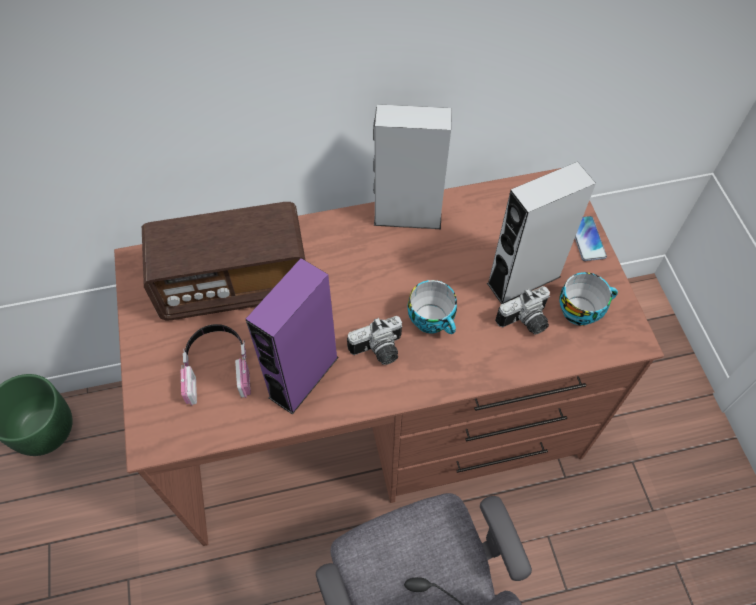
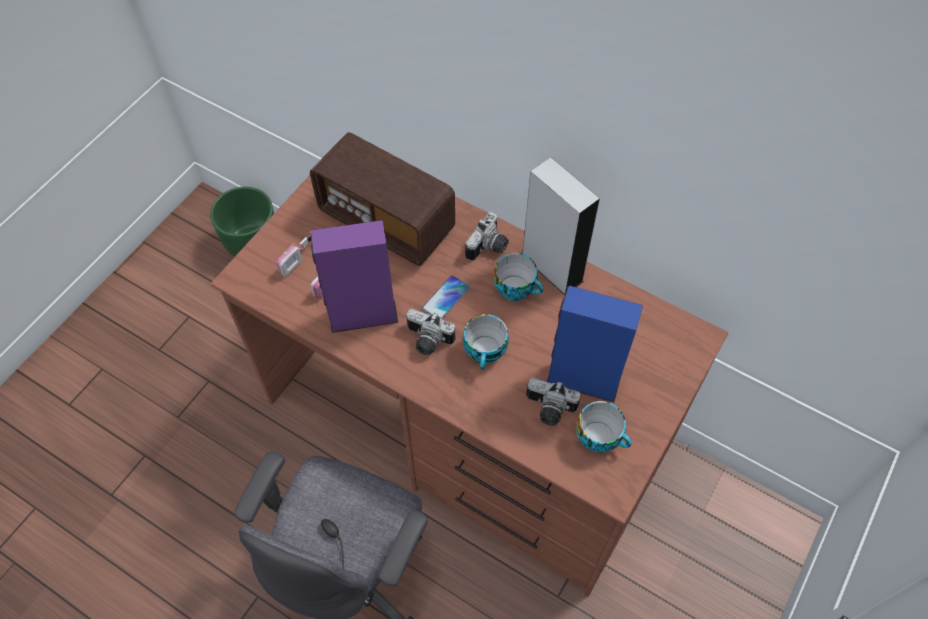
camera: 45 degrees right, 0 degrees up
grey speaker [487,162,596,304] -> blue speaker [547,286,643,403]
phone [575,216,607,261] -> phone moved to [422,275,470,319]
none -> camera [465,212,509,261]
none -> cup [493,253,543,301]

